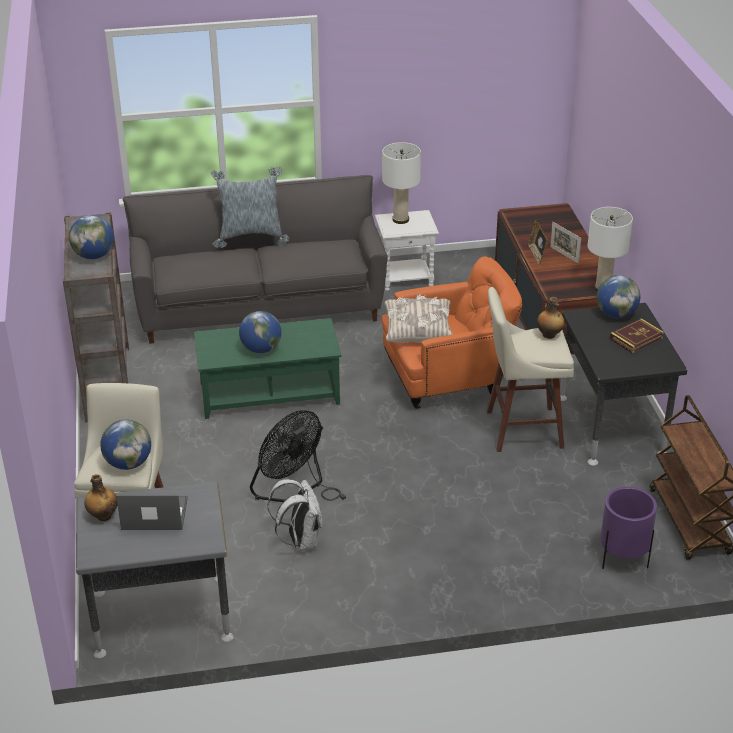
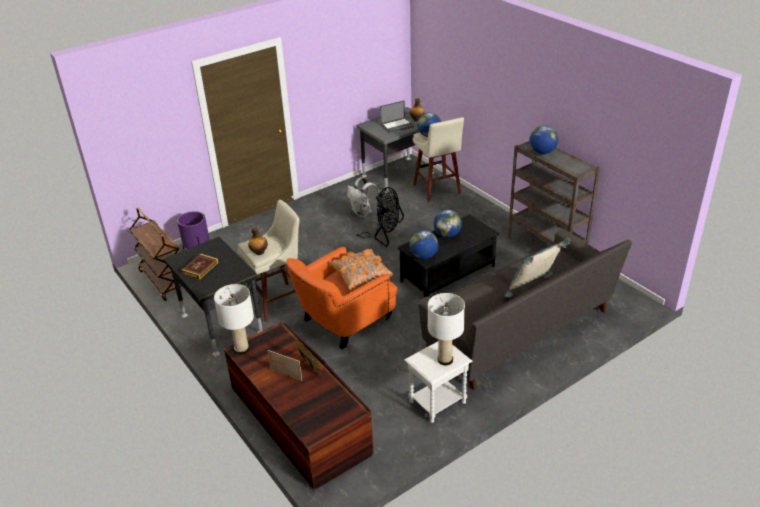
camera: 155 degrees right, 0 degrees up
green coffee table [194,318,341,419] -> black coffee table [397,214,499,298]
beige pillow [385,294,453,342] -> orange pillow [330,249,393,290]
globe [597,275,640,318] -> globe moved to [409,230,438,259]

